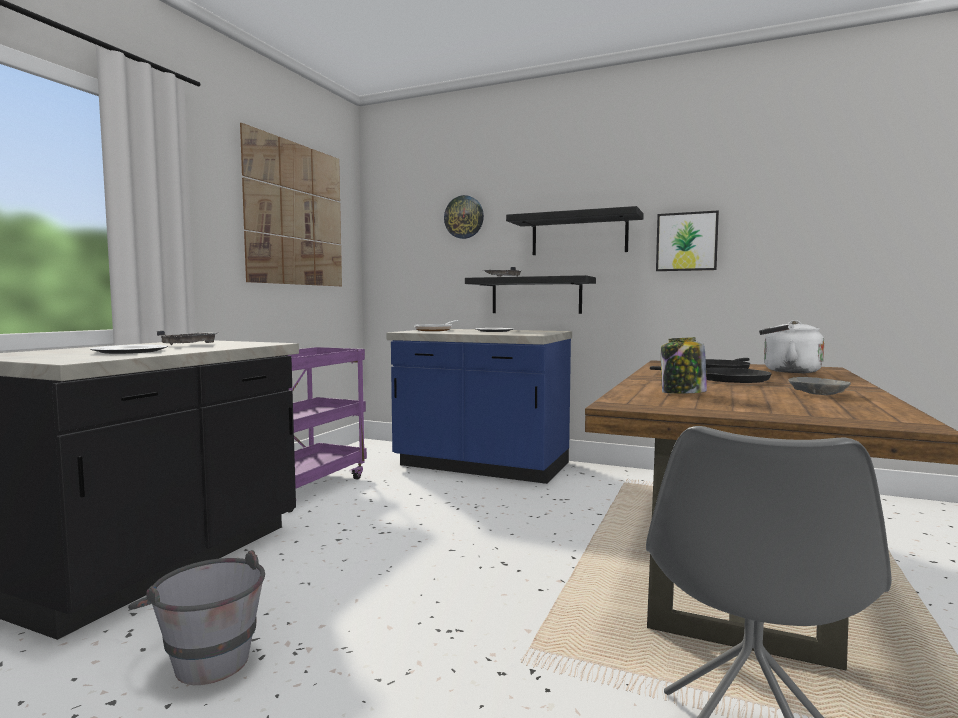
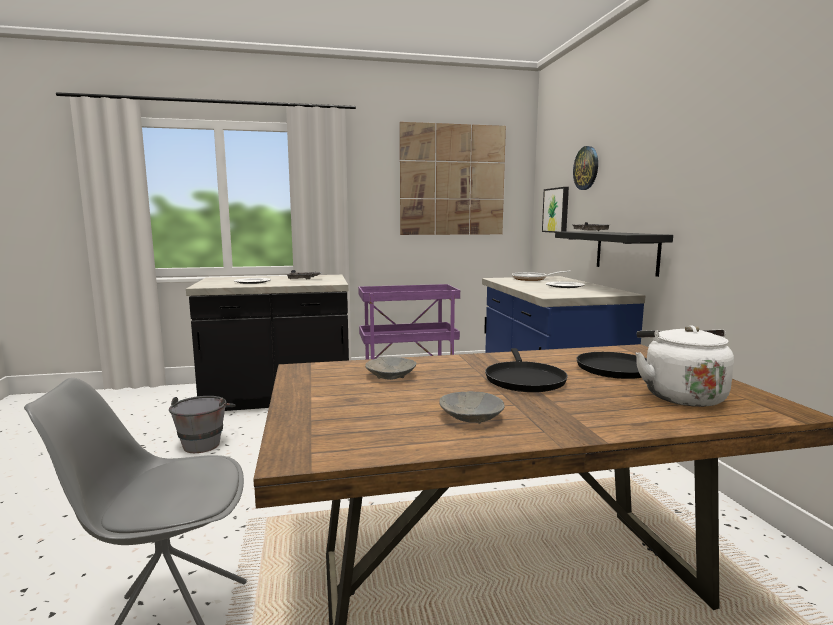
camera: 55 degrees right, 5 degrees up
black shelf [506,206,644,255] -> none
picture [656,210,719,271] -> picture moved to [542,187,569,233]
jar [661,337,707,394] -> grey bowl [365,357,416,380]

